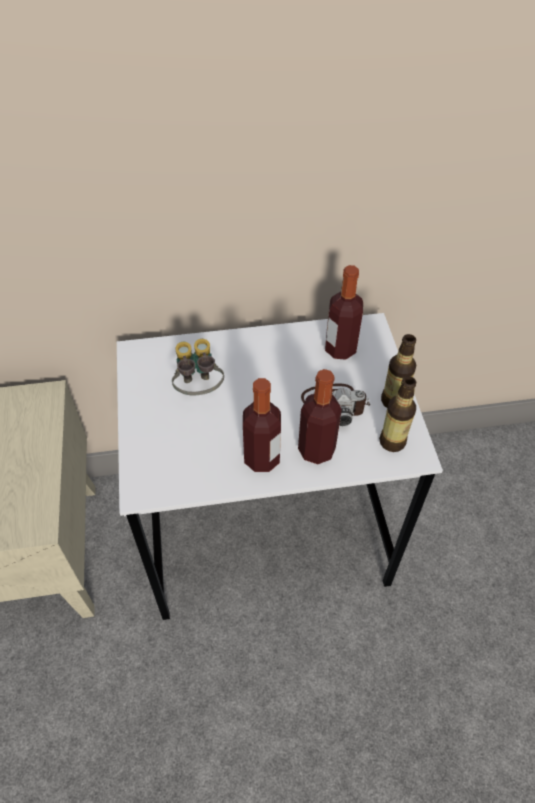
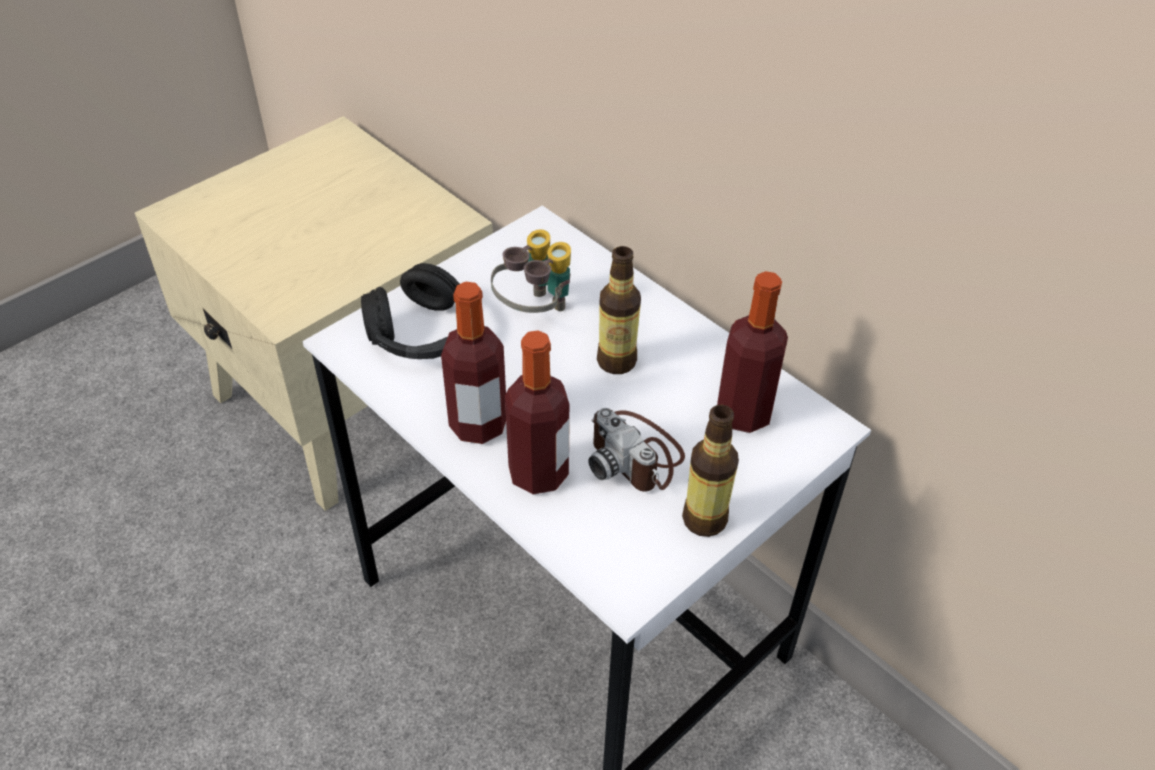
camera: 55 degrees right, 5 degrees down
bottle [379,376,416,452] -> bottle moved to [597,246,641,374]
none -> black headphones [361,263,460,359]

